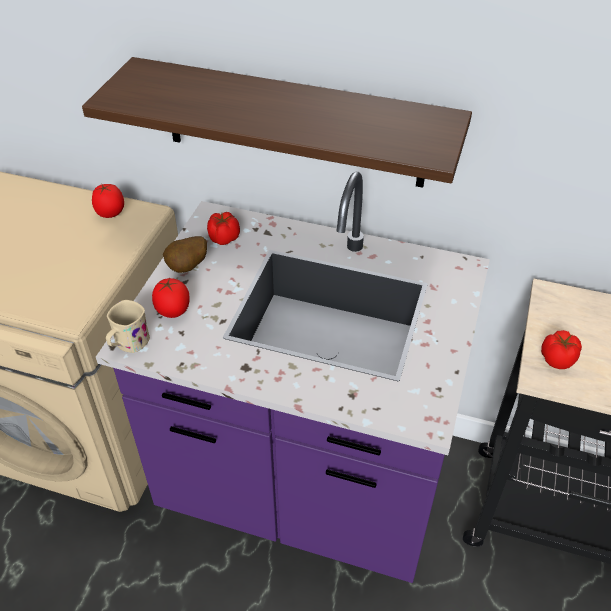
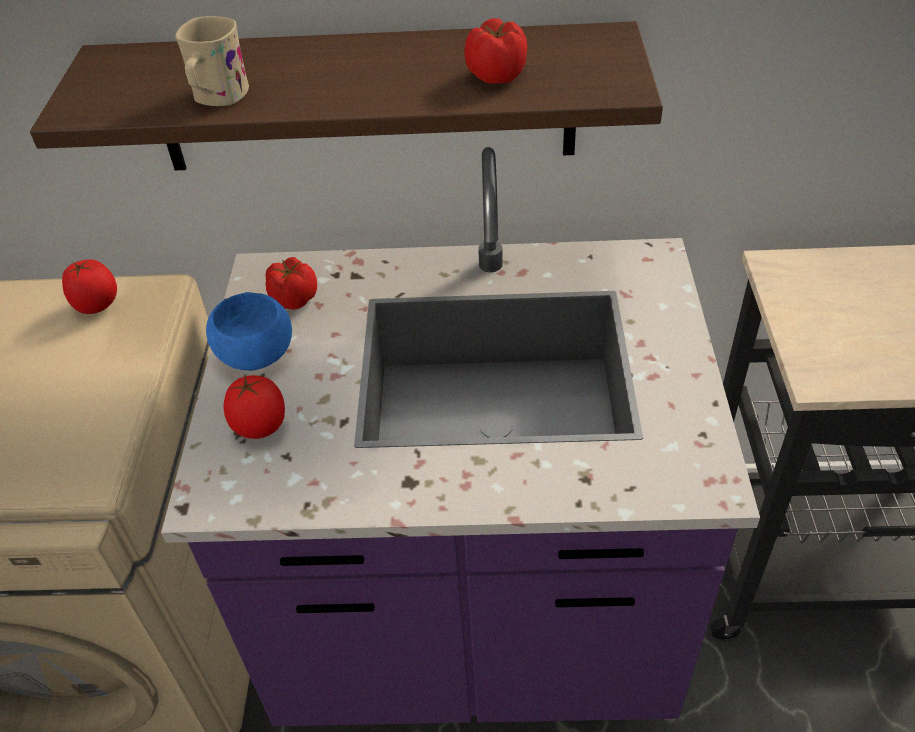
camera: 15 degrees left, 0 degrees up
beige mug [106,300,150,353] -> beige mug moved to [175,16,249,106]
potato [163,236,207,273] -> blue bowl [206,292,292,371]
tomato [541,330,582,369] -> tomato moved to [464,18,527,84]

